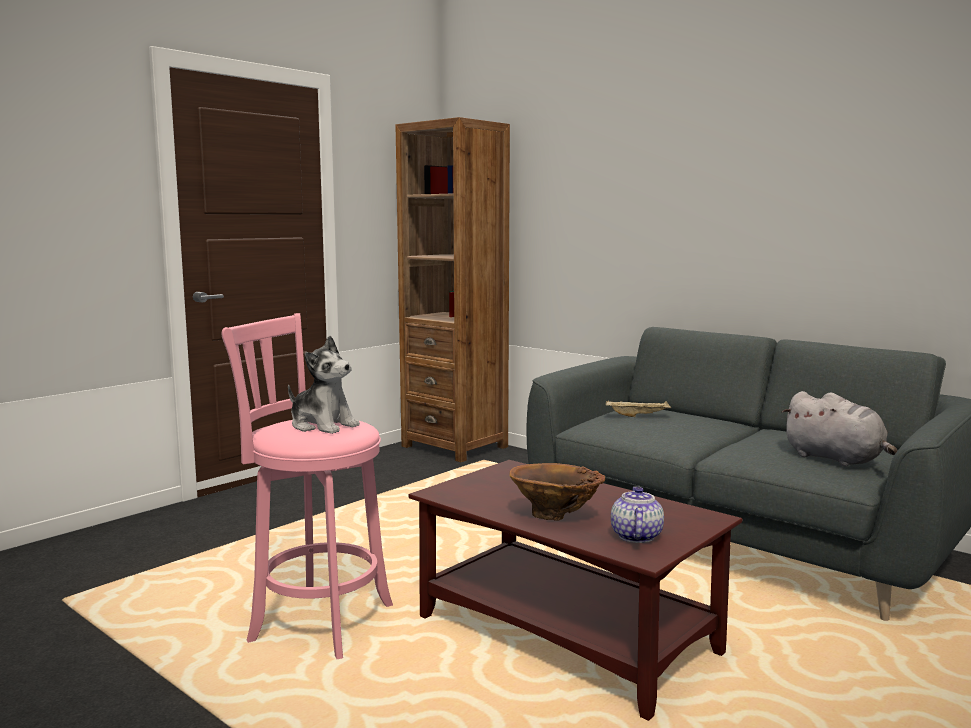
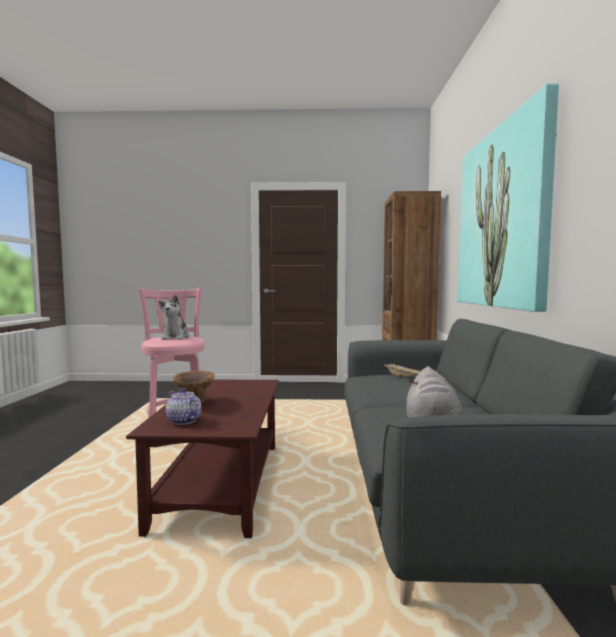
camera: 50 degrees right, 5 degrees down
teapot [611,487,664,543] -> teapot turned 105 degrees counterclockwise [166,388,201,425]
none -> picture [458,83,559,312]

